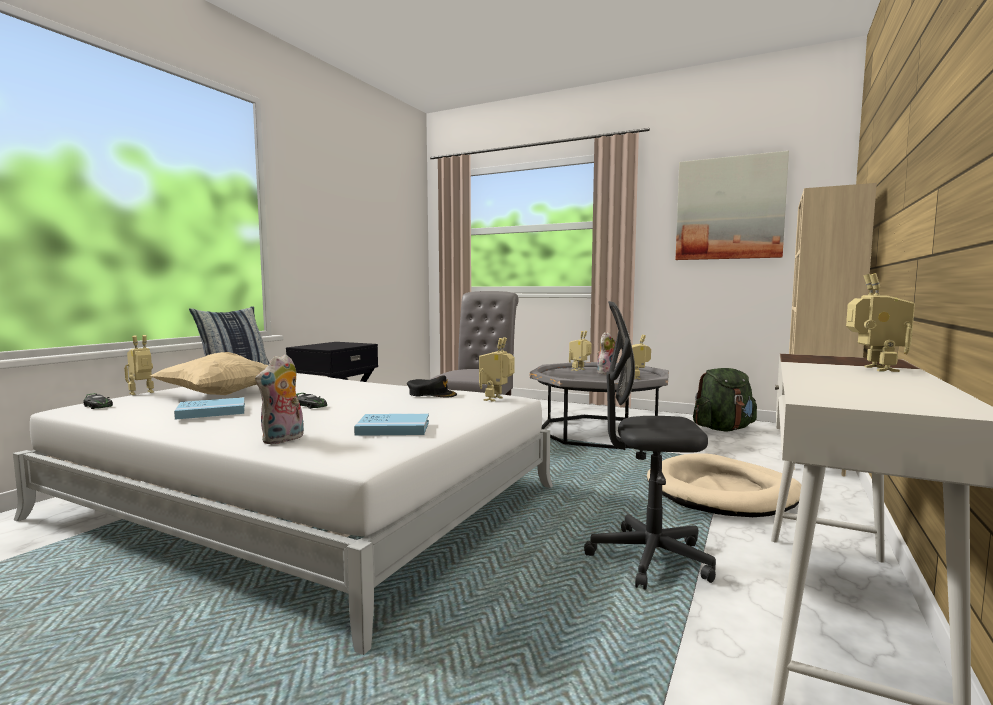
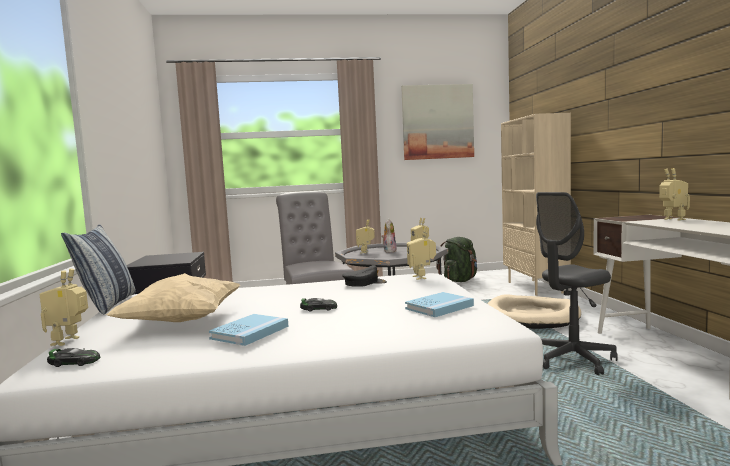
camera: 35 degrees left, 0 degrees up
plush toy [255,354,304,444] -> none

